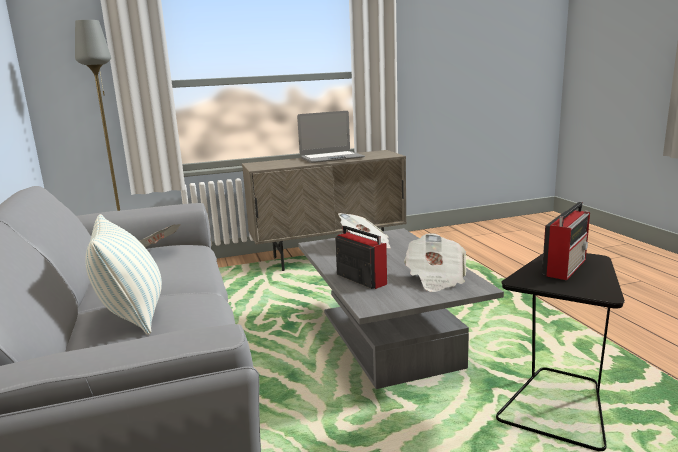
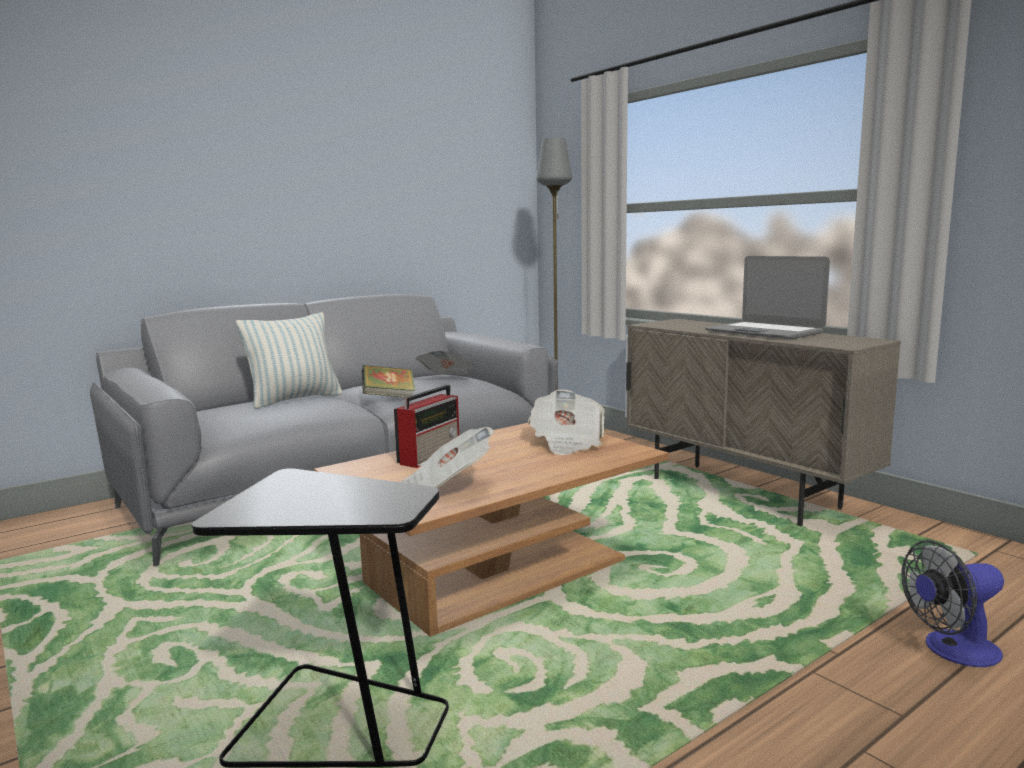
camera: 70 degrees right, 5 degrees down
grey coffee table [298,228,504,389] -> brown coffee table [314,423,669,637]
radio [542,202,590,280] -> none
none -> book [362,365,415,398]
none -> fan [901,541,1004,667]

